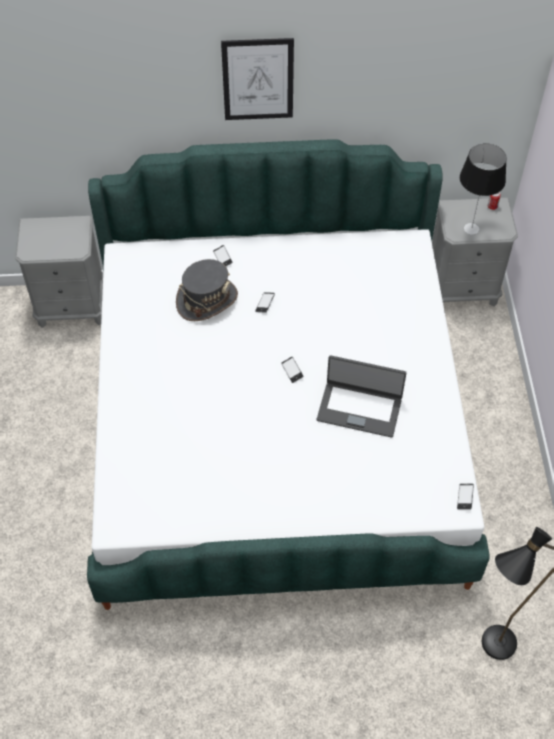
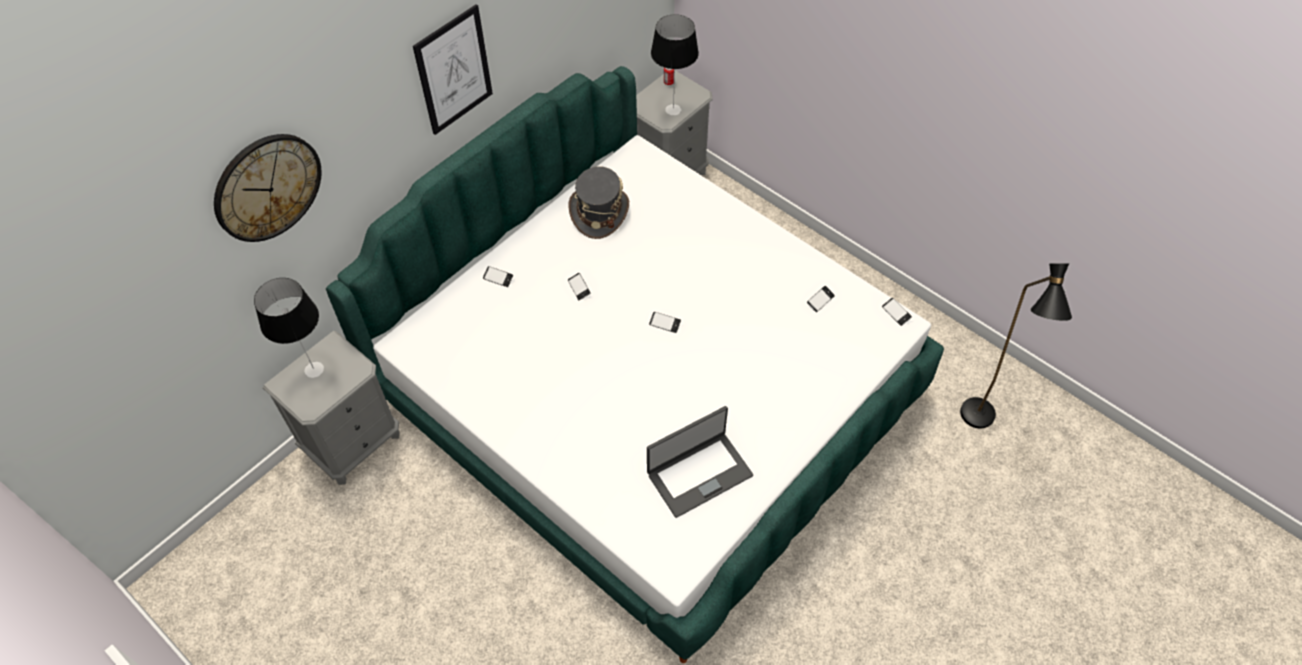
camera: 45 degrees left, 0 degrees up
grey hat [176,259,238,321] -> grey hat moved to [568,166,629,239]
laptop [317,355,407,437] -> laptop moved to [647,406,753,518]
none -> wall clock [214,134,322,242]
none -> table lamp [254,278,324,378]
none -> phone [807,286,835,312]

